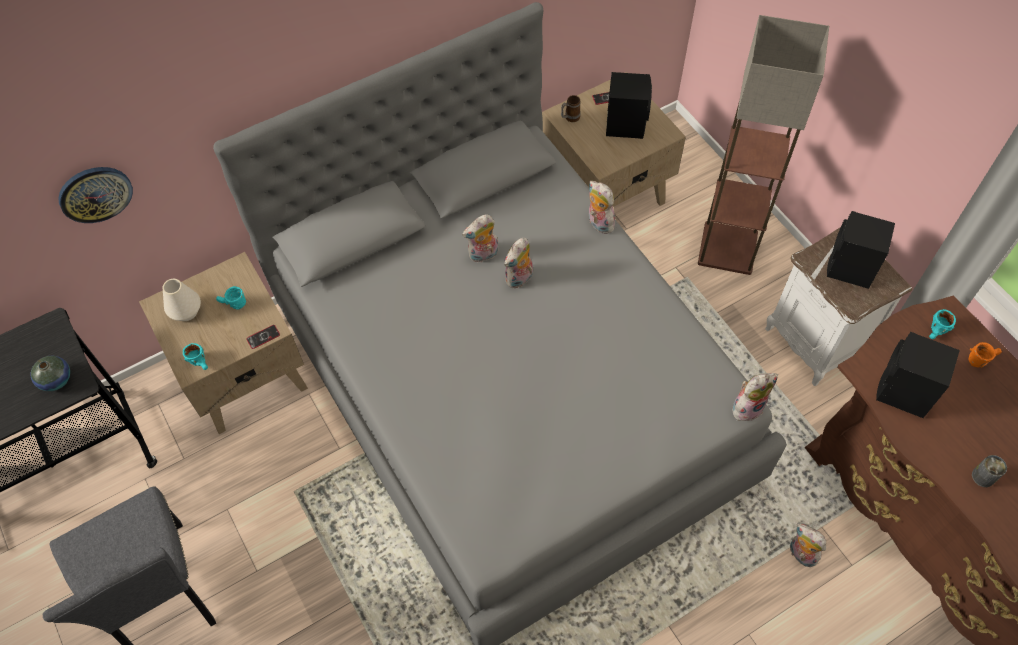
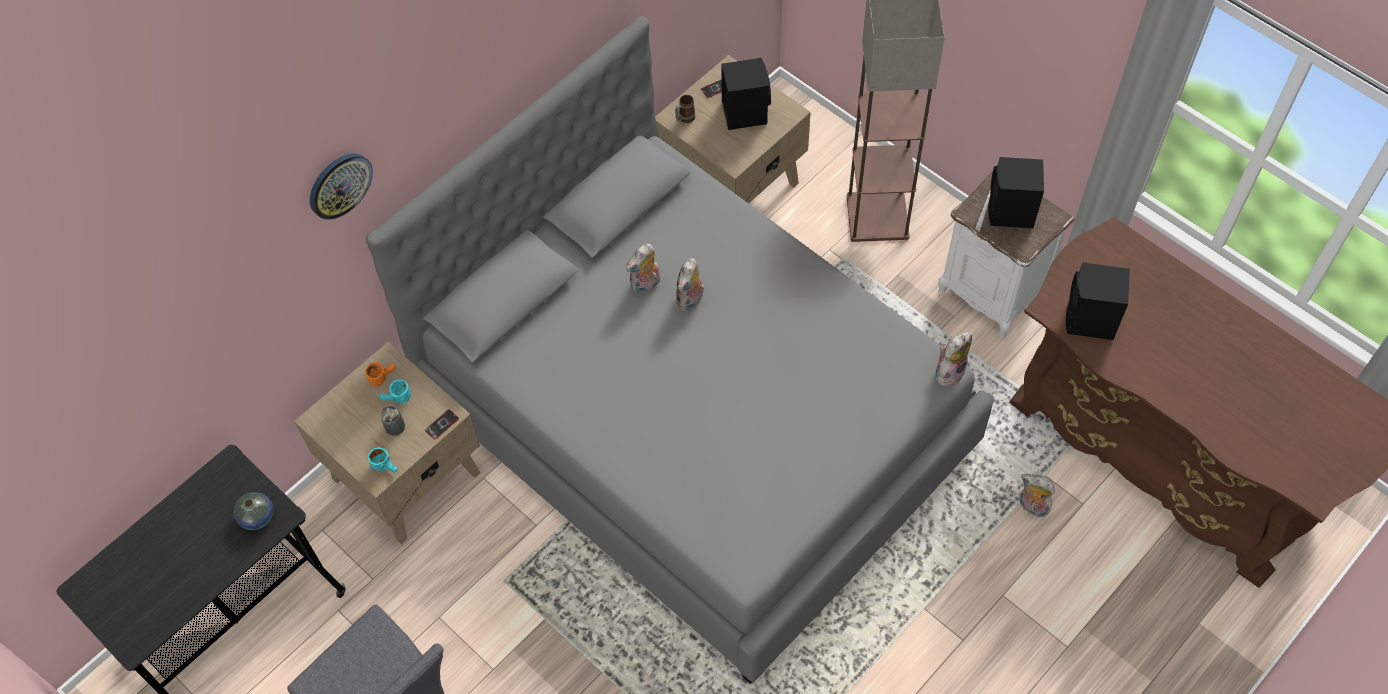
camera: 15 degrees left, 0 degrees up
wall clock [58,167,133,223] -> wall clock moved to [310,153,373,220]
white vase [163,279,201,321] -> none
plush toy [589,181,615,234] -> none
turquoise mug [929,309,956,339] -> none
orange mug [968,342,1002,368] -> orange mug moved to [365,362,396,386]
can [972,455,1007,487] -> can moved to [380,406,405,436]

